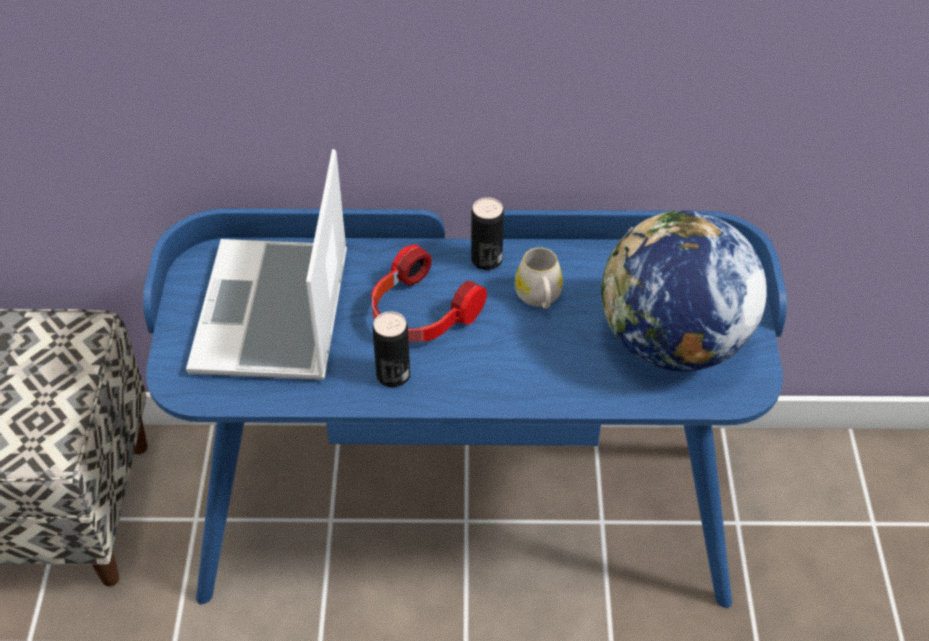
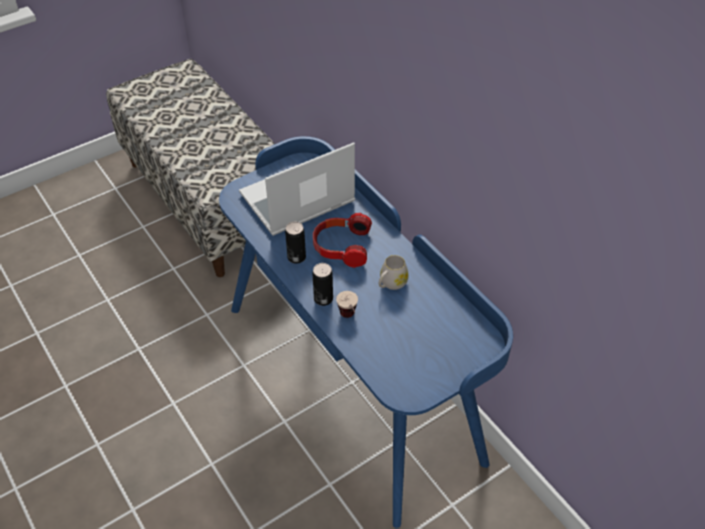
camera: 55 degrees right, 0 degrees up
can [471,197,504,270] -> can moved to [312,263,333,306]
globe [601,211,767,372] -> none
none -> cup [336,291,358,318]

